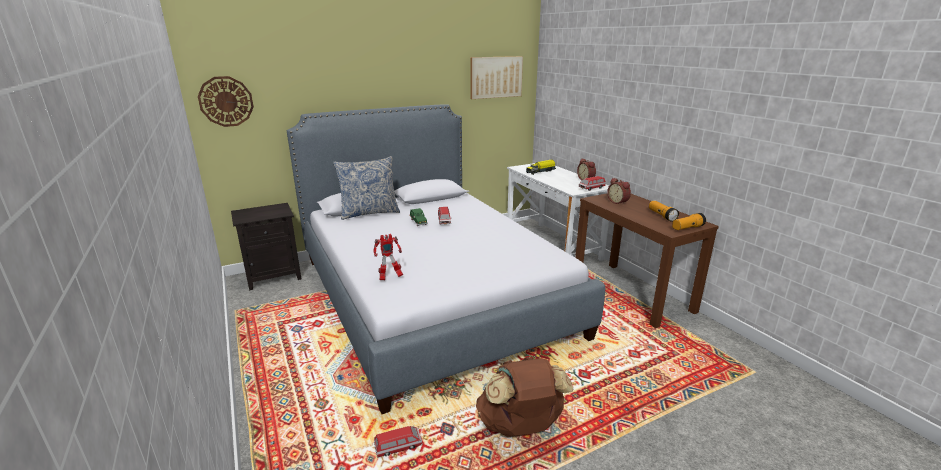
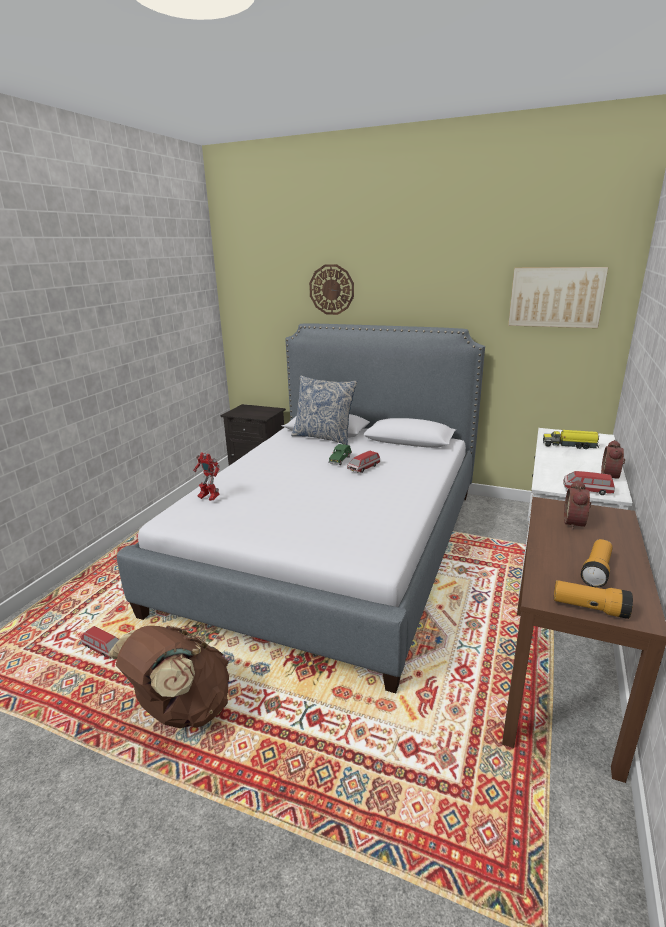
camera: 50 degrees right, 0 degrees up
wall clock [198,76,254,127] -> wall clock moved to [309,264,354,315]

